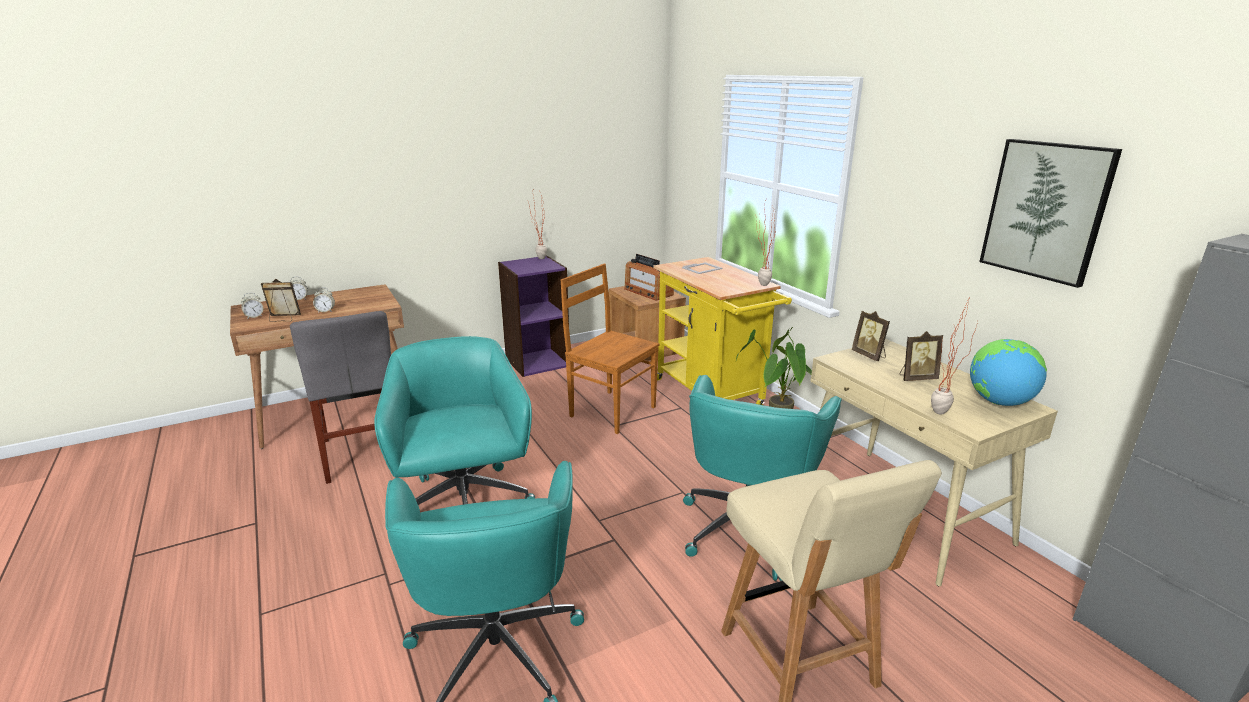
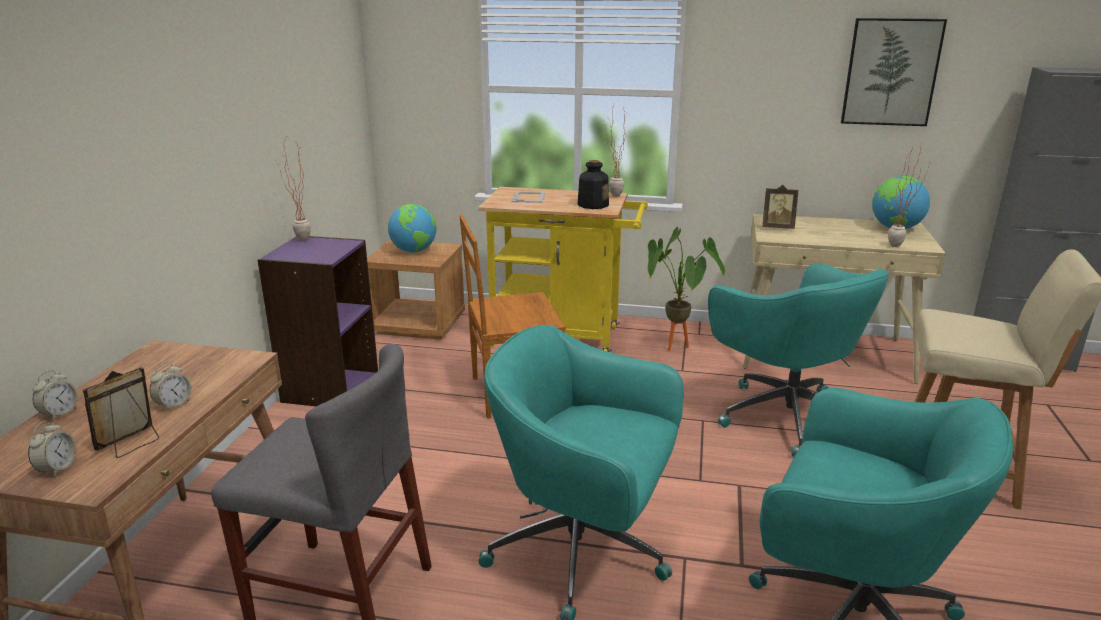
camera: 50 degrees left, 0 degrees up
radio [624,254,674,301] -> globe [388,204,437,253]
picture frame [900,331,943,381] -> none
none -> bottle [578,160,609,209]

